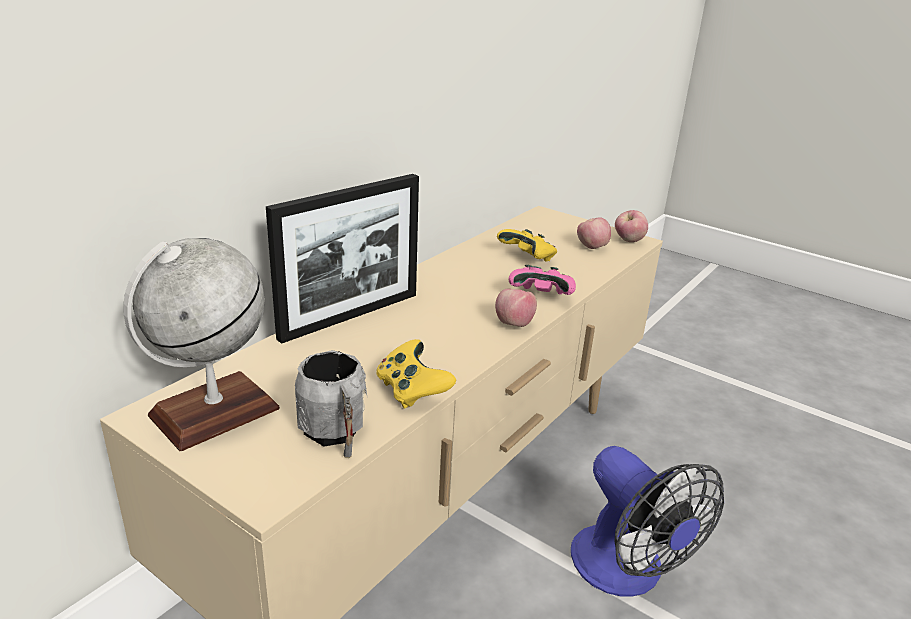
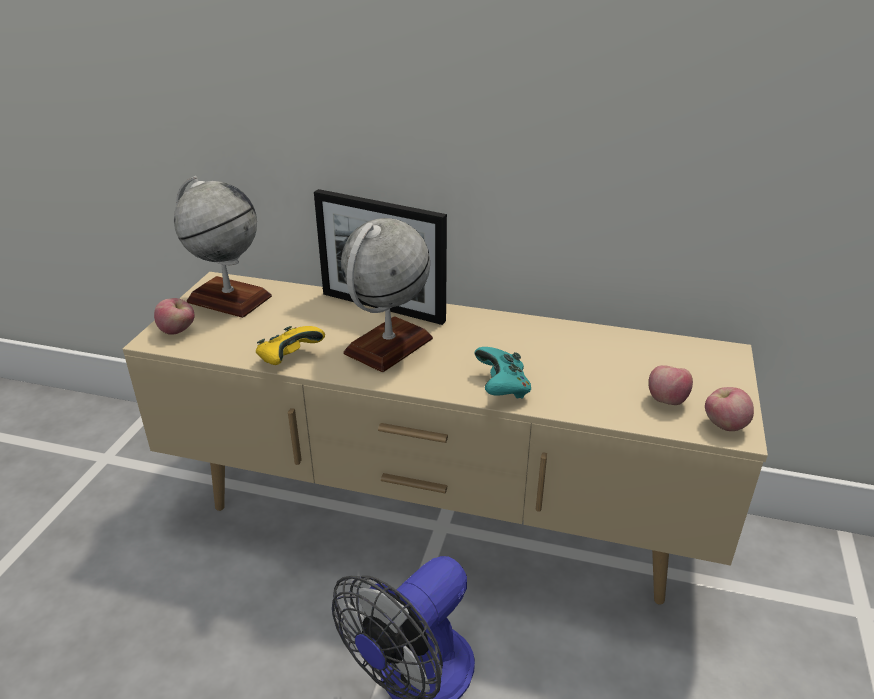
camera: 70 degrees right, 5 degrees up
grey mug [295,350,367,458] -> none
apple [495,289,537,327] -> apple moved to [154,298,195,335]
yellow game controller [497,229,557,262] -> none
pink game controller [508,265,576,295] -> turquoise game controller [474,347,531,399]
none -> globe [341,218,433,372]

